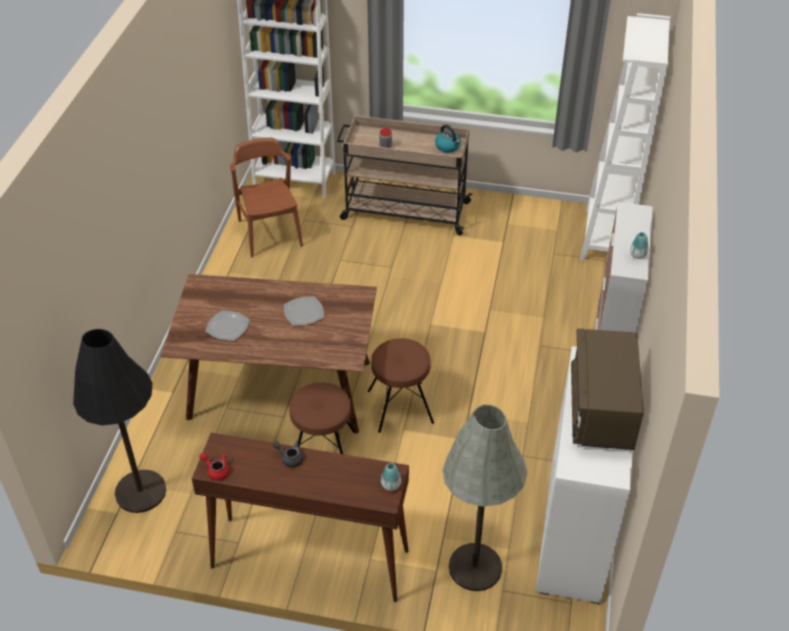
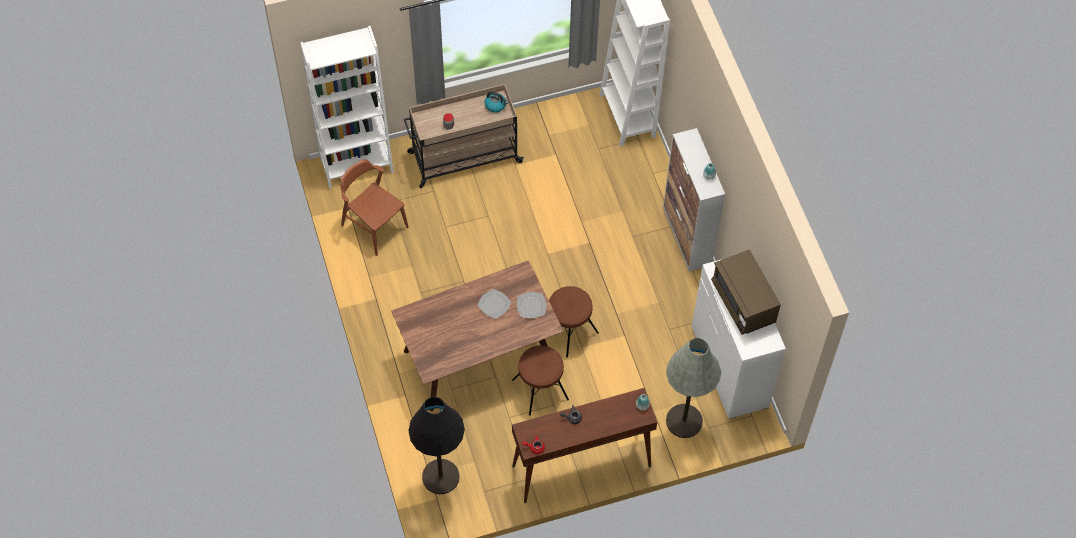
camera: 30 degrees left, 15 degrees up
plate [205,310,250,341] -> plate moved to [517,292,546,318]

